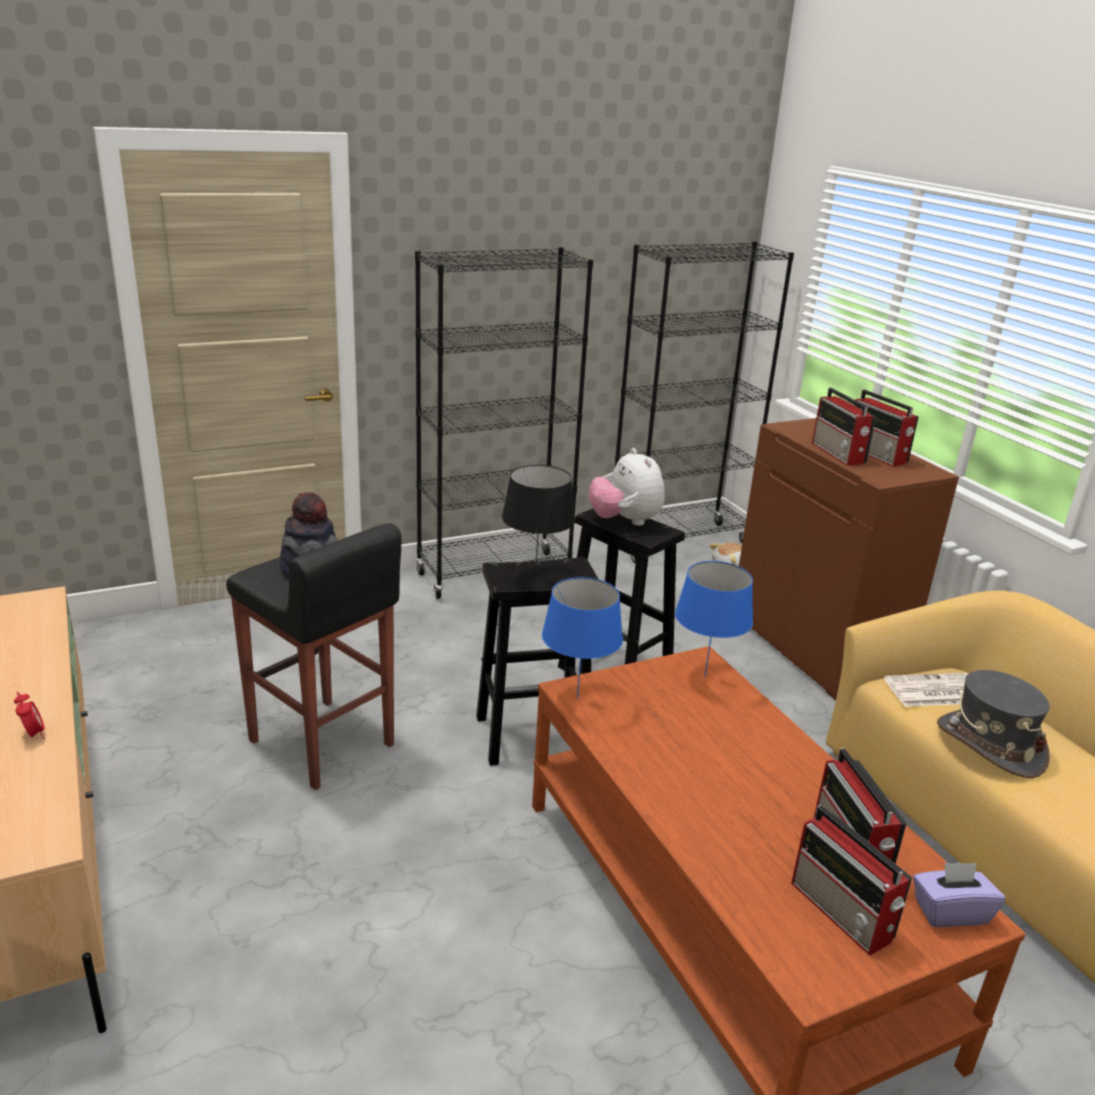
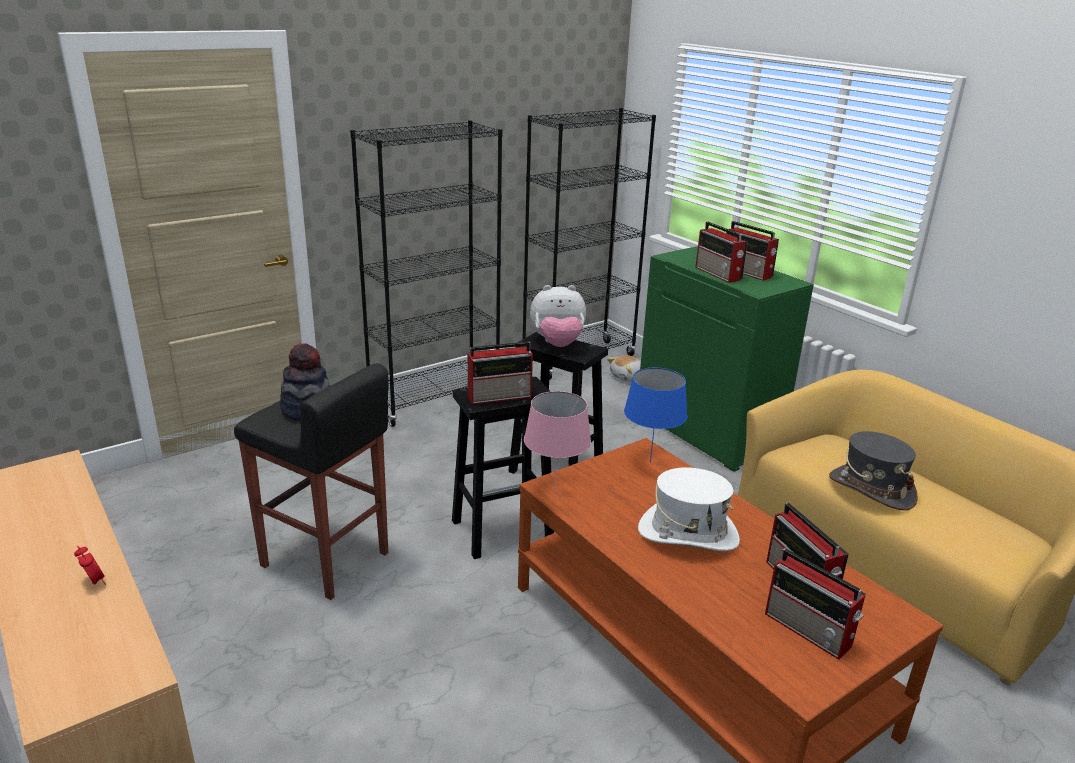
camera: 10 degrees left, 0 degrees up
black table lamp [502,465,576,577] -> radio [468,342,534,405]
blue table lamp [542,577,623,698] -> pink table lamp [524,391,591,490]
plush toy [589,448,665,526] -> plush toy turned 60 degrees counterclockwise [530,285,586,347]
brown cabinet [739,418,959,700] -> green cabinet [640,246,814,472]
newspaper [884,673,968,707] -> none
purple tissue box [913,862,1005,927] -> none
none -> white hat [638,467,740,551]

